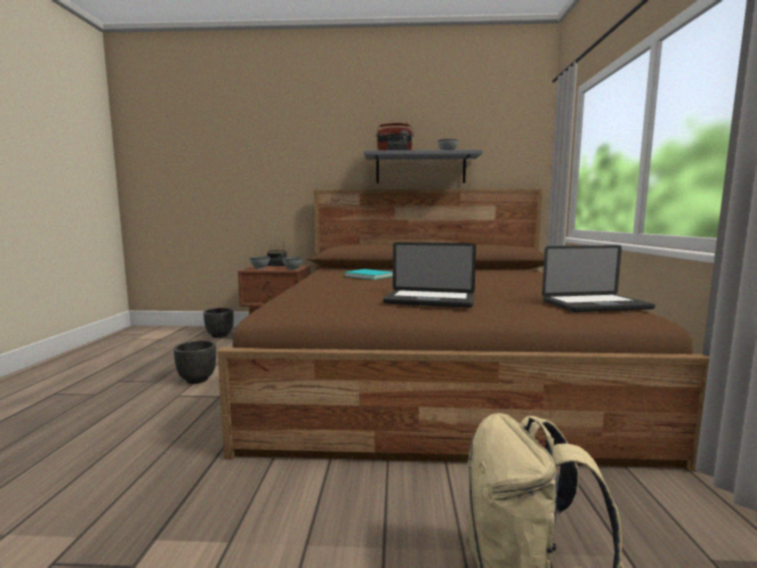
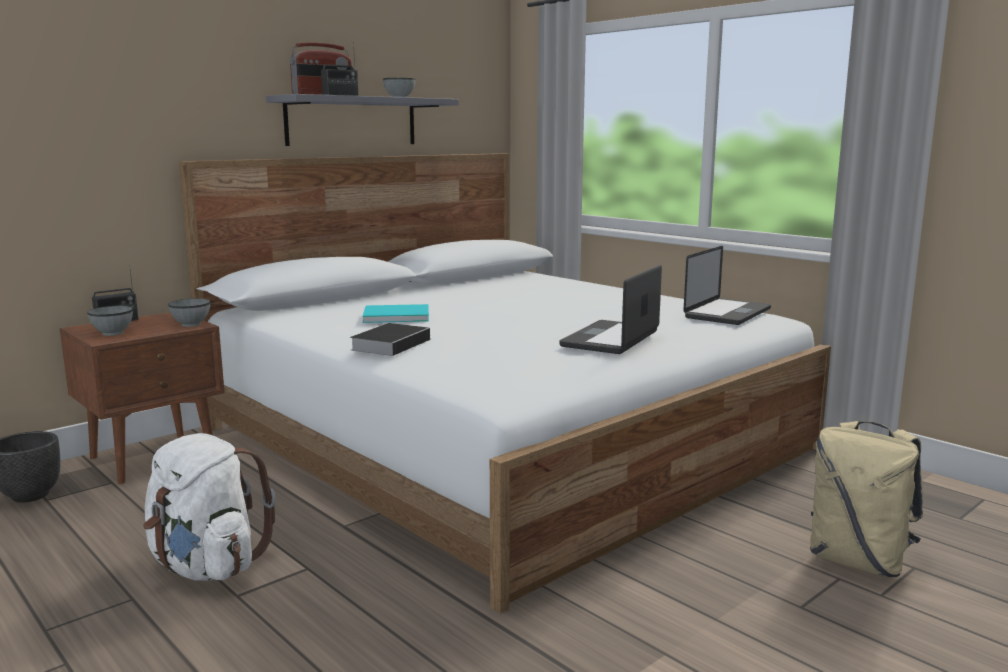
camera: 45 degrees left, 5 degrees up
black planter [174,340,216,384] -> white backpack [143,433,276,581]
brown bed [217,189,710,472] -> white bed [179,153,831,614]
laptop [383,242,476,308] -> laptop turned 150 degrees clockwise [559,264,662,354]
none -> book [350,323,431,356]

